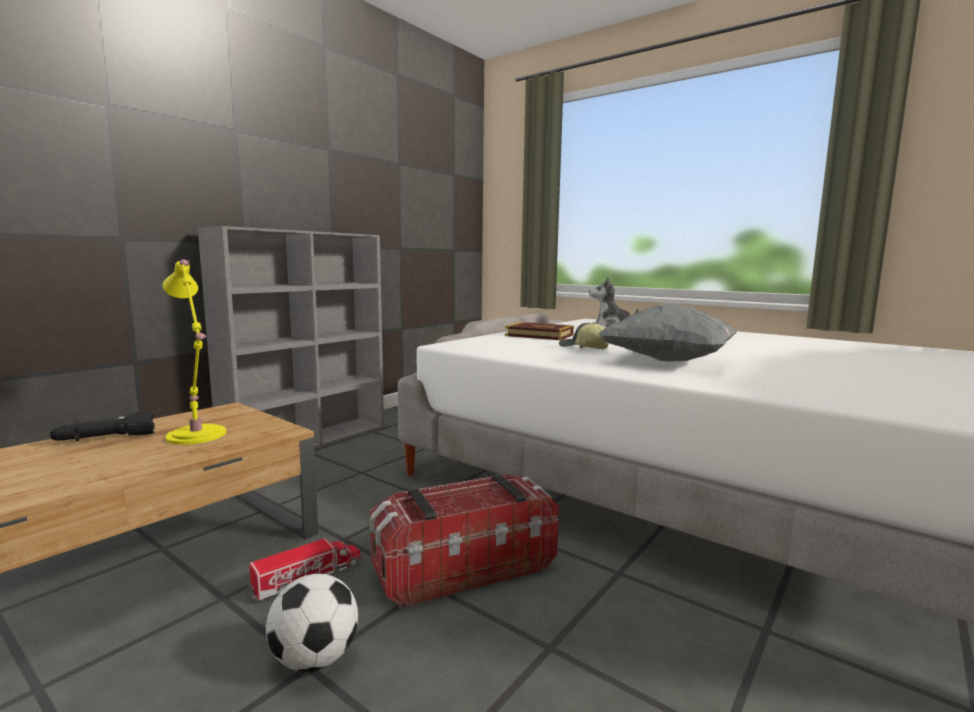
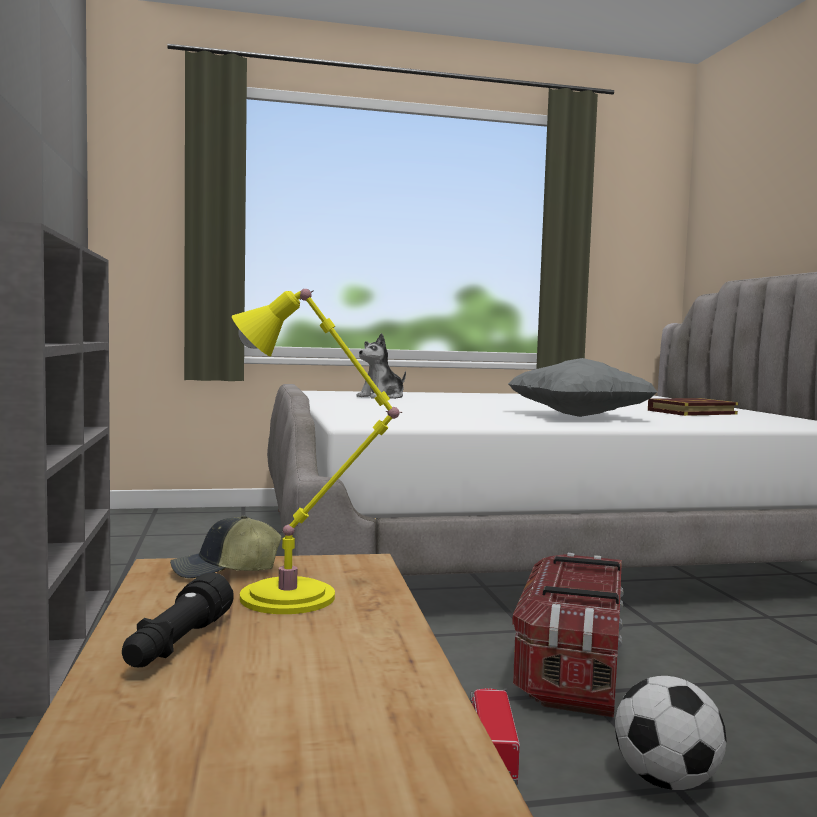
camera: 50 degrees left, 5 degrees down
book [505,322,574,340] -> book moved to [648,398,738,416]
cap [559,322,609,349] -> cap moved to [170,516,281,579]

